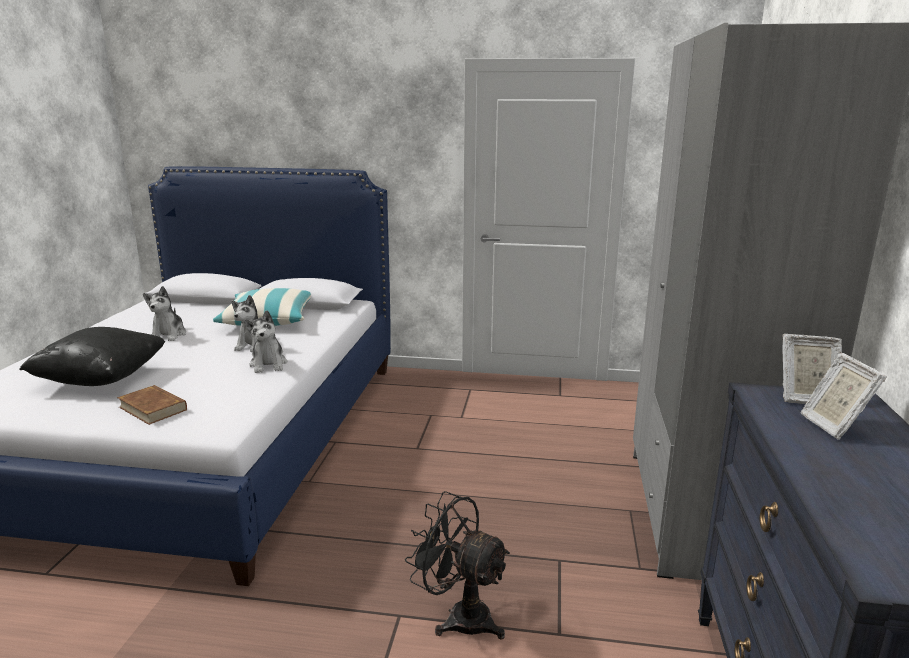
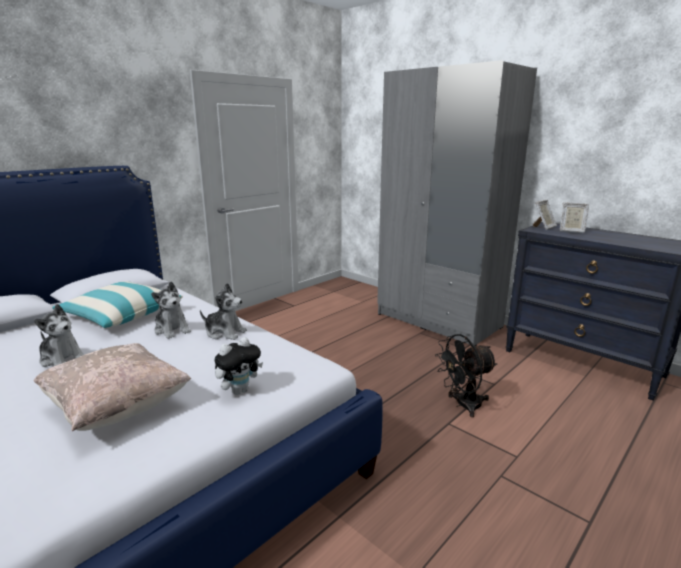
camera: 55 degrees left, 0 degrees up
black pillow [19,327,165,386] -> beige pillow [33,343,191,431]
brown book [117,385,187,425] -> plush toy [214,337,263,395]

